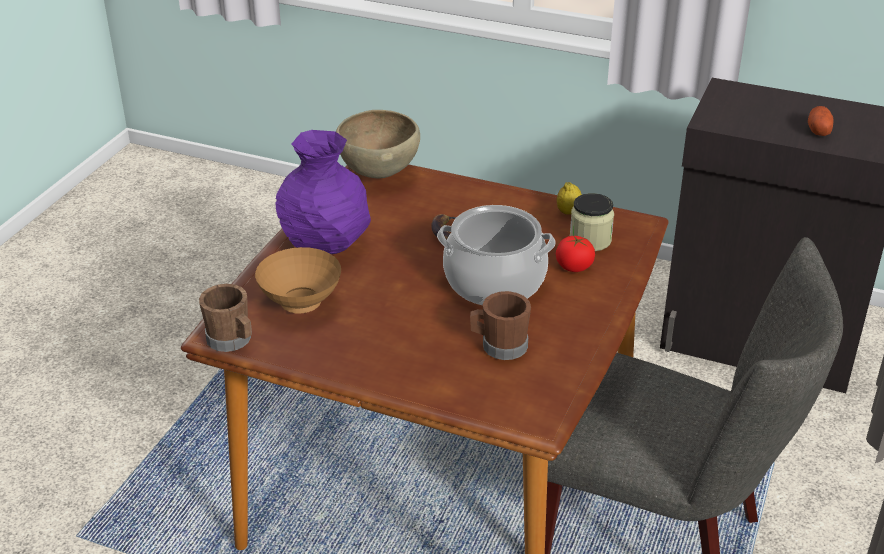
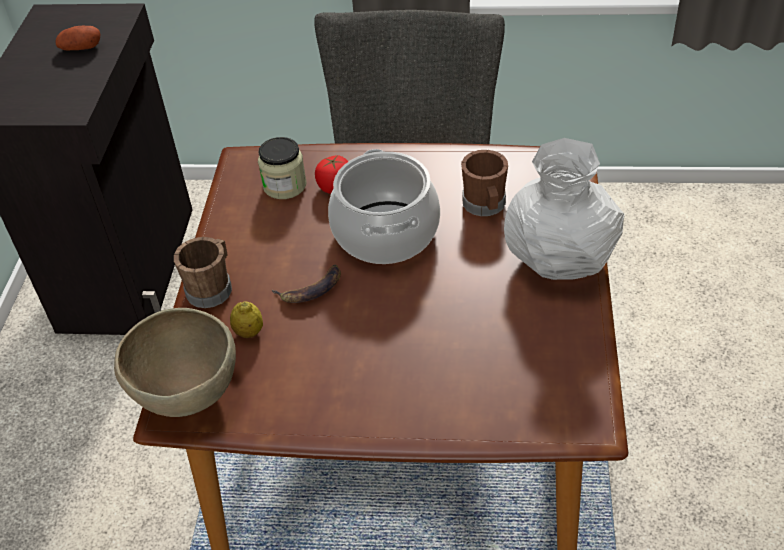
camera: 105 degrees left, 10 degrees up
brown mug [199,284,252,352] -> brown mug moved to [174,237,232,308]
brown bowl [255,247,341,314] -> none
purple vase [275,130,371,254] -> none
lemon [557,182,582,215] -> lemon moved to [230,301,263,338]
none -> white vase [504,138,625,280]

